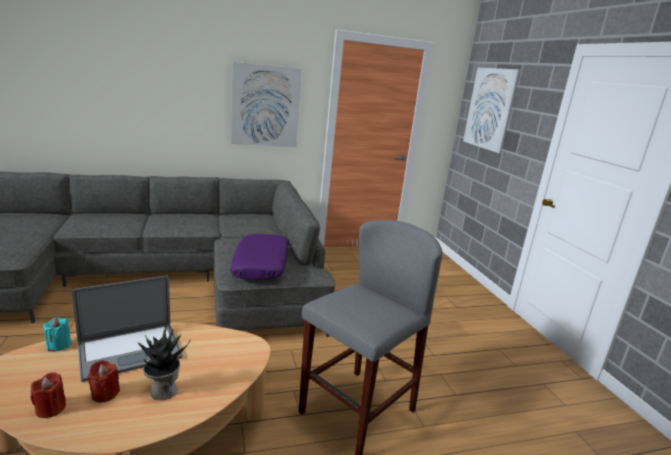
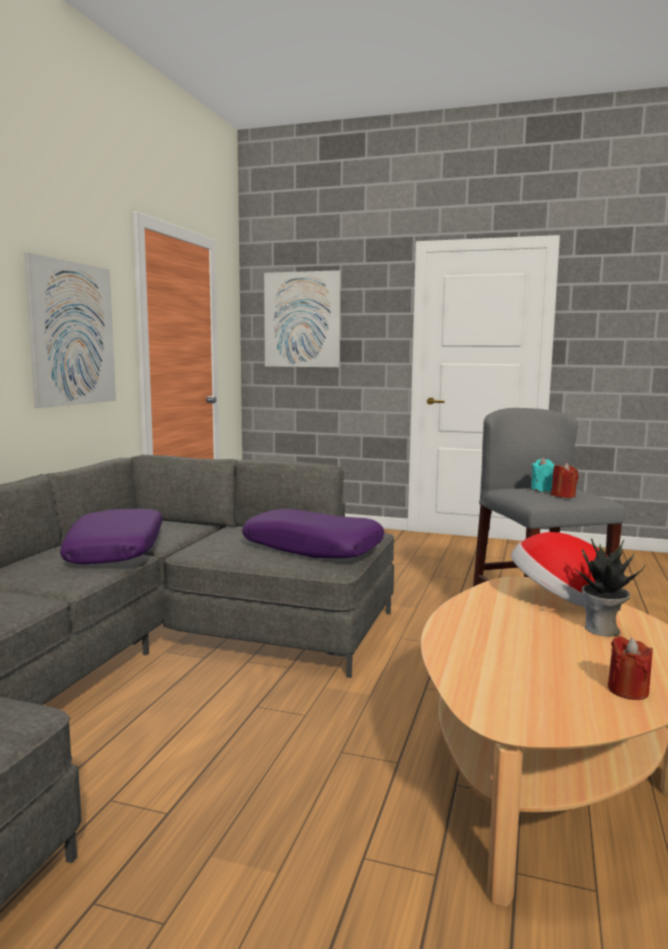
camera: 55 degrees left, 10 degrees down
turquoise candle [43,317,71,352] -> turquoise candle moved to [531,458,554,492]
laptop [72,275,183,382] -> none
red candle [88,360,120,402] -> red candle moved to [551,463,579,498]
none -> purple pillow [60,509,163,564]
none -> hat [511,532,599,607]

